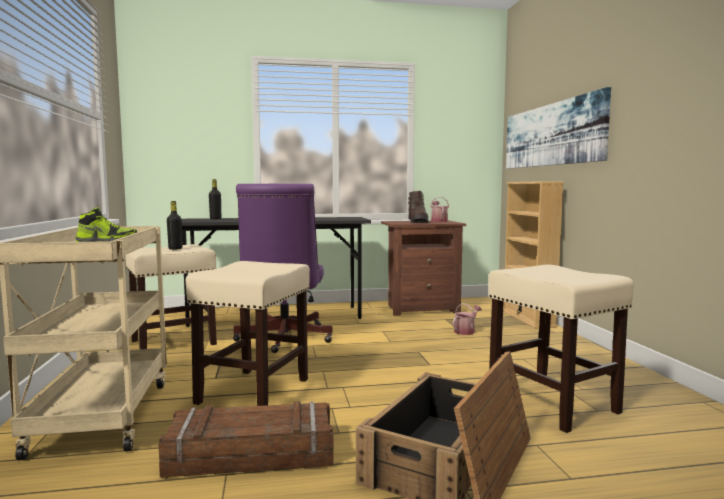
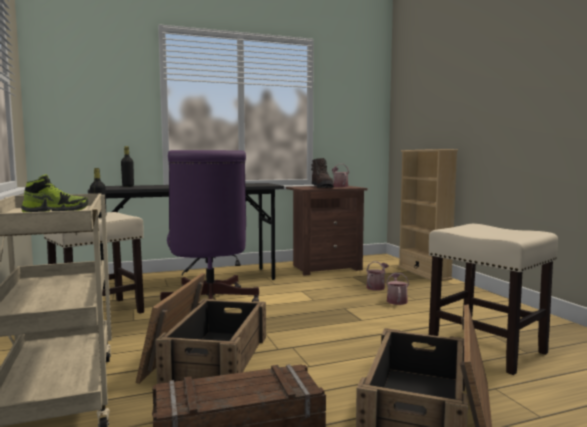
camera: 10 degrees left, 0 degrees up
beige stool [186,261,310,406] -> crate [136,273,266,384]
picture [506,87,611,169] -> none
none -> watering can [386,273,409,305]

